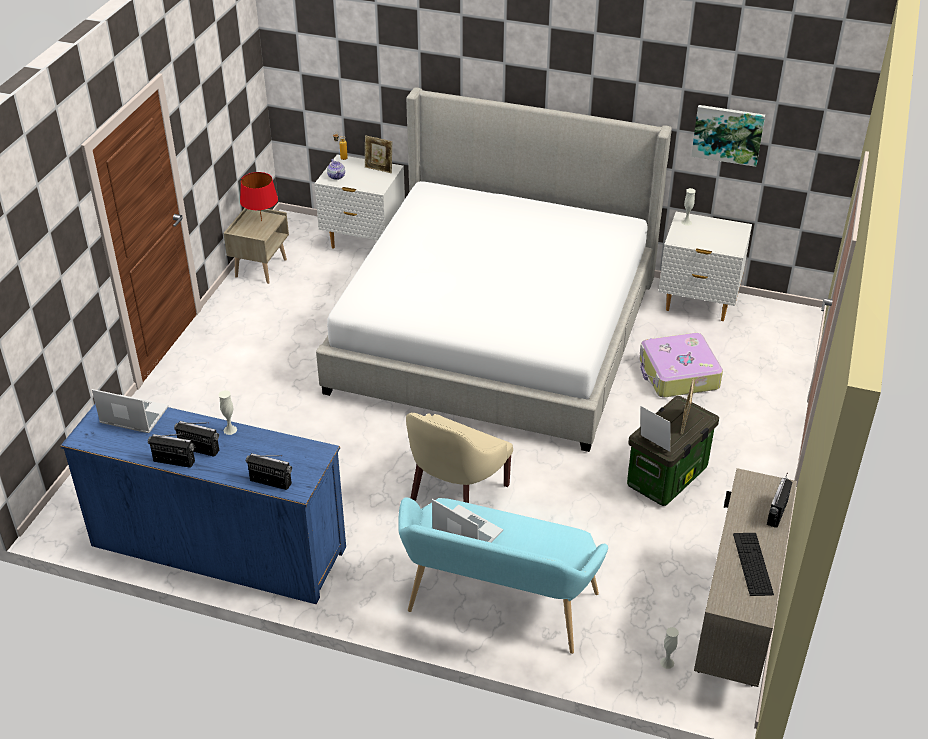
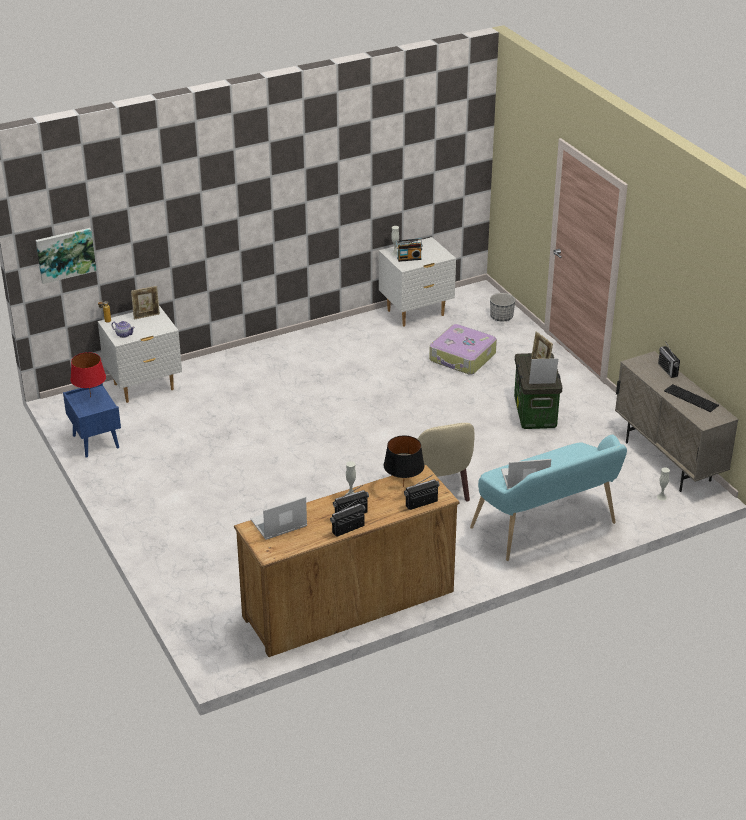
camera: 45 degrees left, 5 degrees down
blue dresser [60,404,346,604] -> brown dresser [234,465,460,657]
beige nightstand [223,208,289,284] -> blue nightstand [63,383,121,458]
bed [316,87,672,452] -> none
picture [691,105,765,167] -> picture moved to [36,228,96,284]
none -> black table lamp [384,436,424,487]
none -> radio [396,238,423,262]
none -> planter [490,293,515,321]

